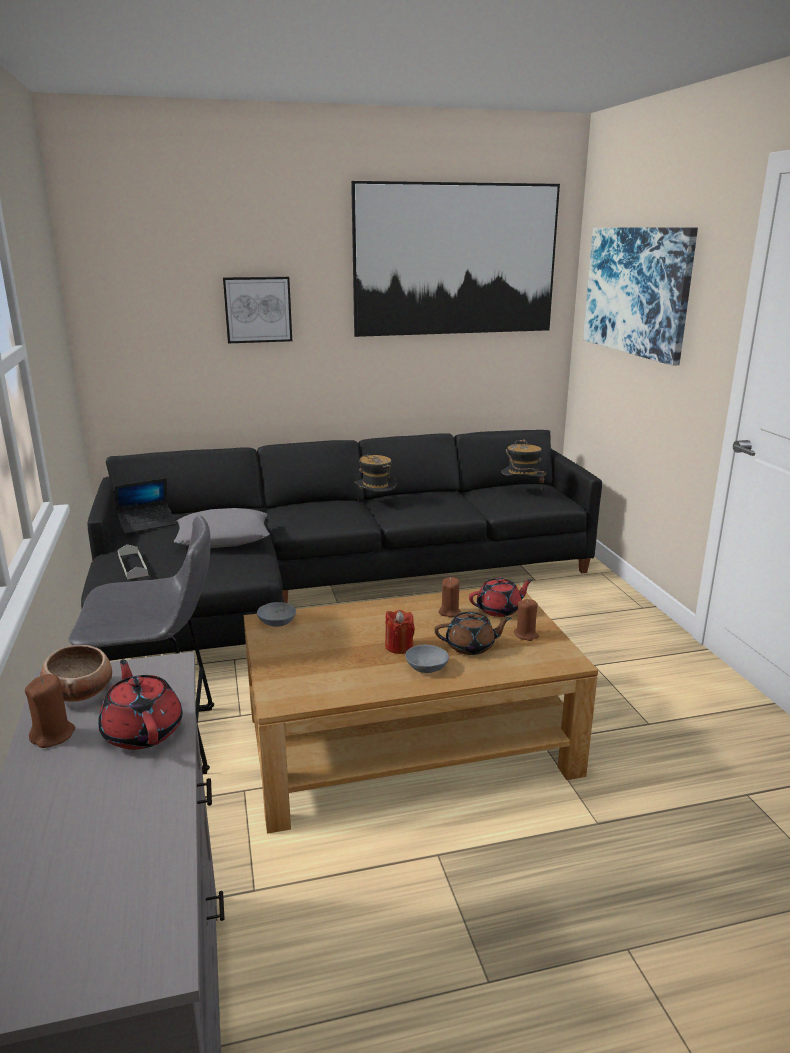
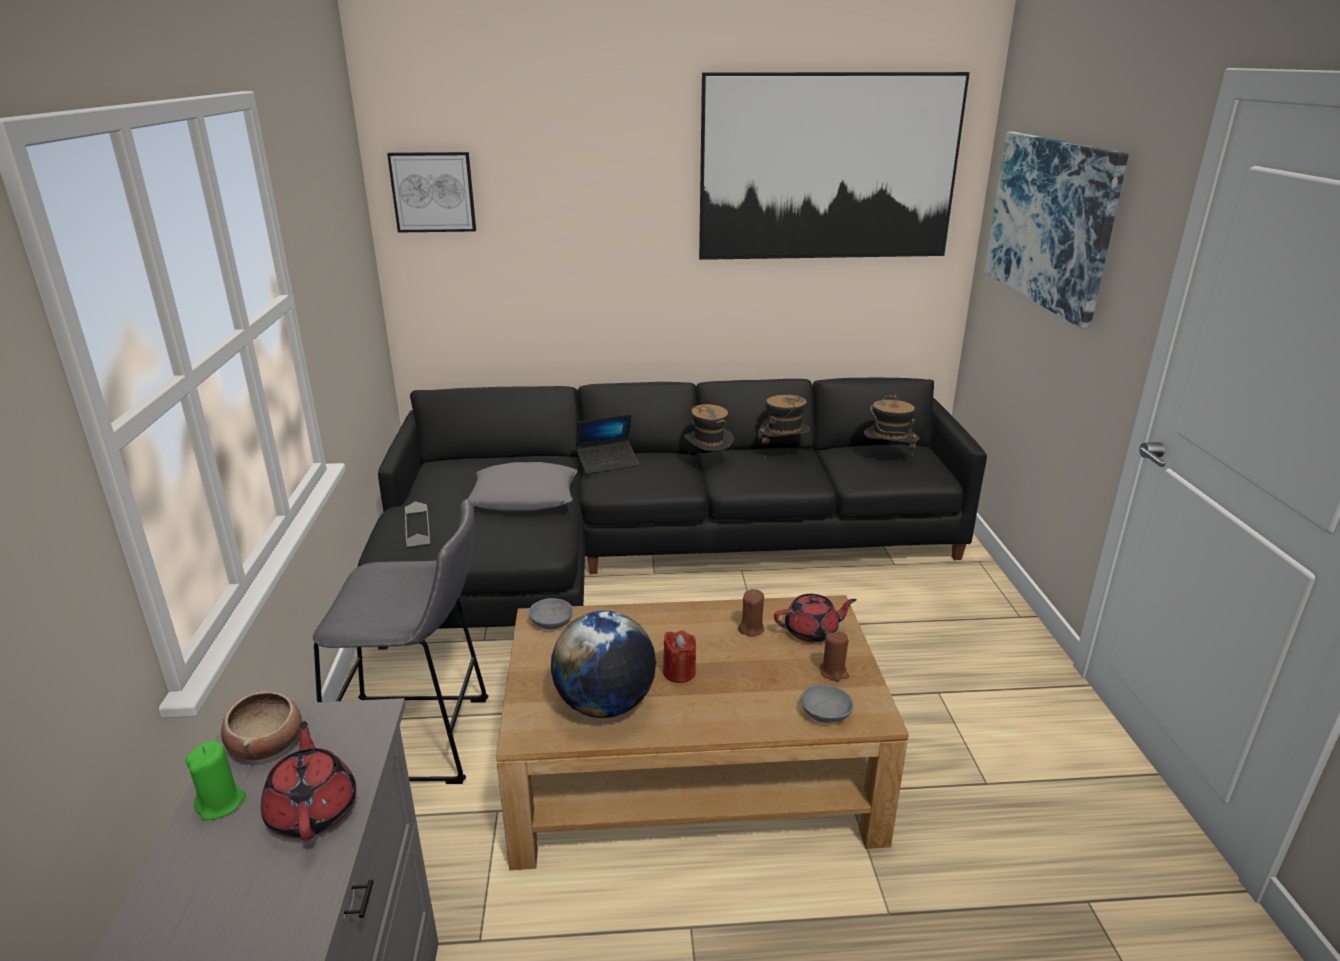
camera: 10 degrees right, 5 degrees up
brown candle [25,674,75,748] -> green candle [185,740,246,820]
laptop [114,478,176,534] -> laptop moved to [576,414,639,474]
picture [223,277,292,343] -> picture moved to [387,152,476,233]
grey bowl [405,645,449,673] -> grey bowl moved to [801,684,853,723]
brown teapot [434,611,512,655] -> none
none -> globe [551,611,656,718]
none -> hat [758,395,810,458]

